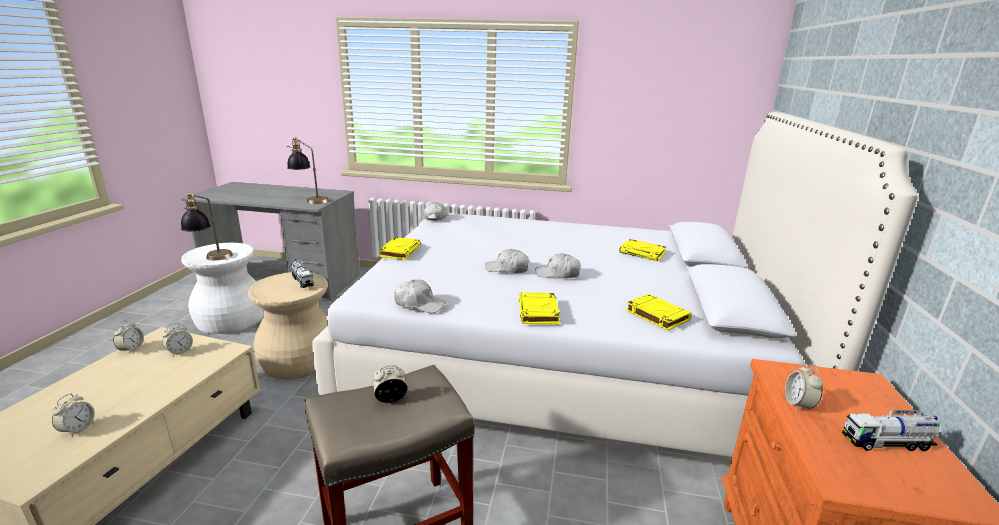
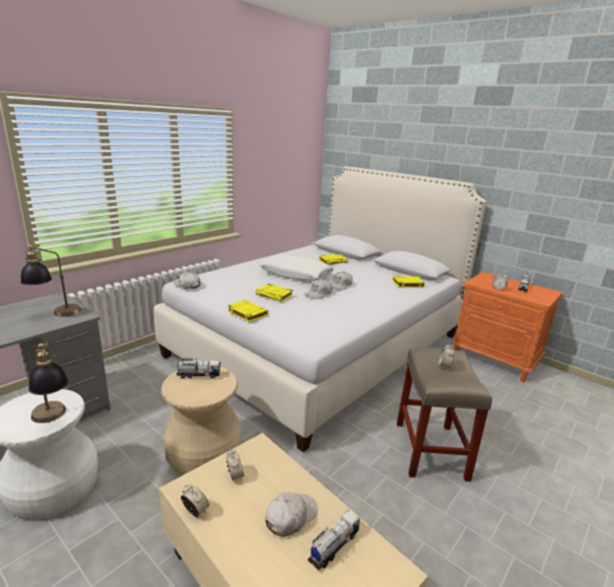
camera: 60 degrees left, 0 degrees up
alarm clock [52,393,95,437] -> toy truck [308,510,360,570]
white cap [394,280,446,313] -> white cap moved to [265,492,318,537]
yellow book [519,292,560,325] -> yellow book moved to [256,284,293,302]
none -> white pillow [260,255,334,281]

